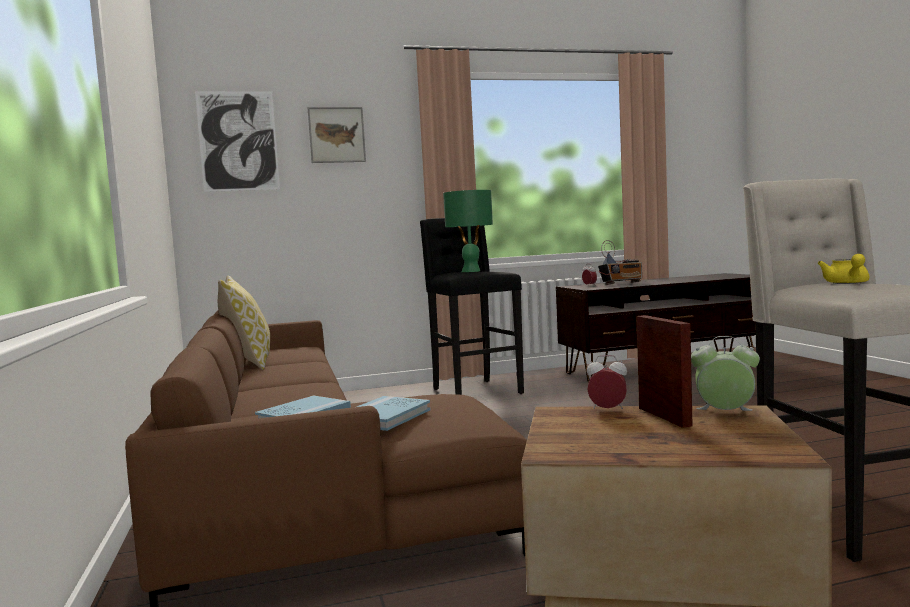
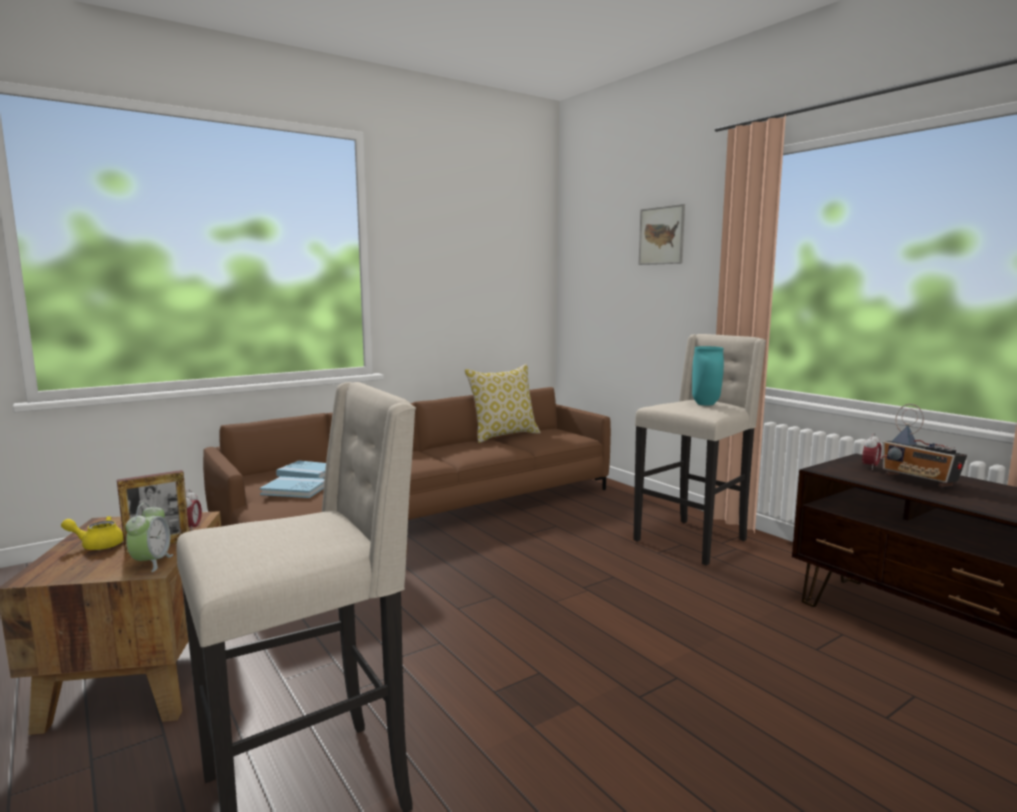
camera: 70 degrees right, 5 degrees up
picture [195,91,280,192] -> none
black stool [420,218,524,395] -> beige stool [633,334,766,565]
green table lamp [443,190,493,272] -> turquoise vase [692,346,724,405]
yellow teapot [818,254,870,284] -> yellow teapot moved to [61,516,124,550]

